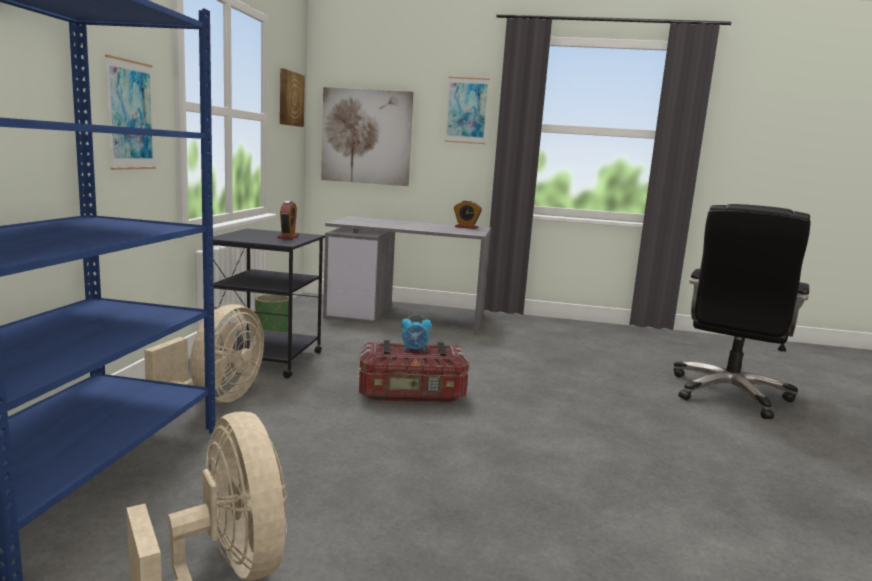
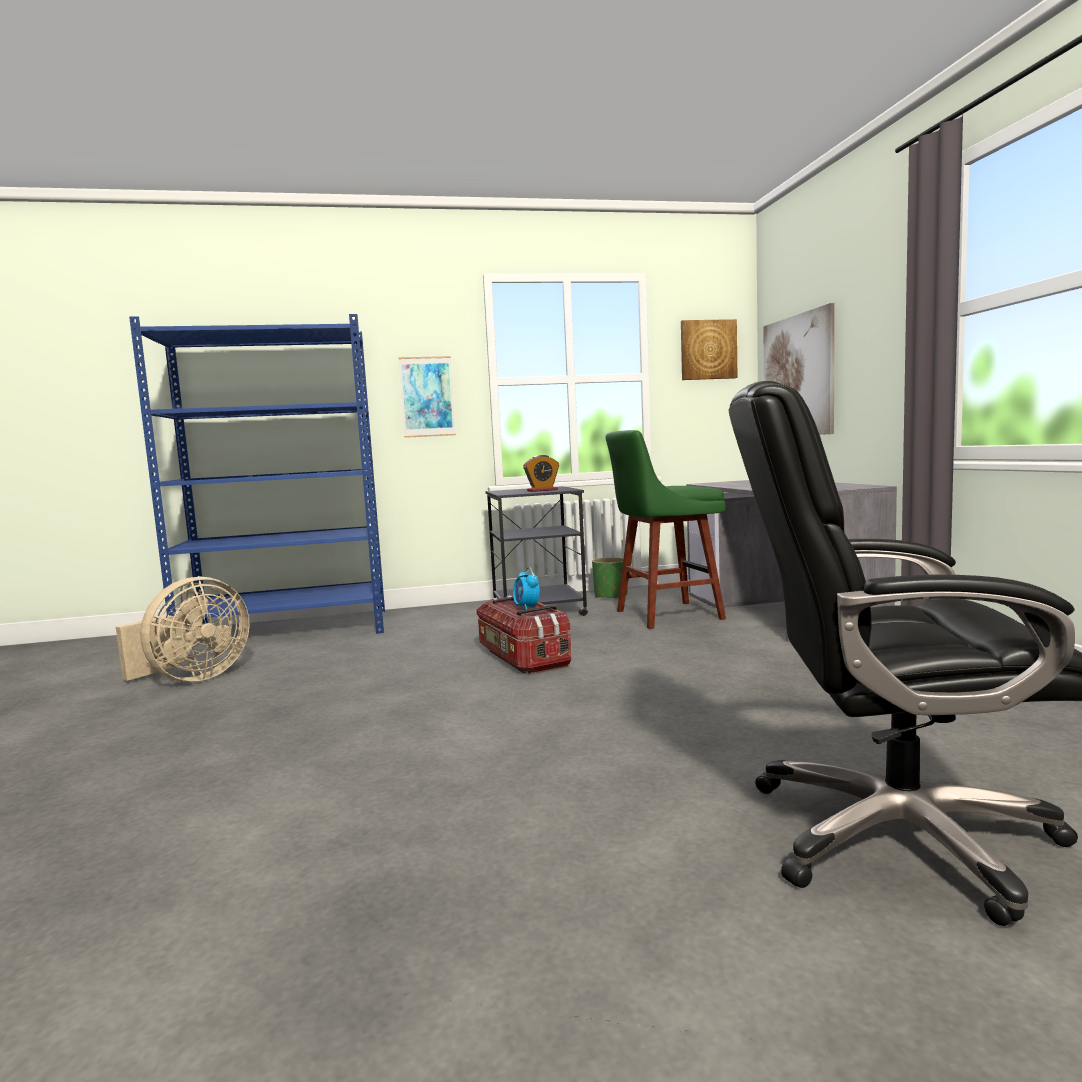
camera: 70 degrees right, 5 degrees down
beige fan [144,304,264,403] -> none
picture [444,77,490,144] -> none
alarm clock [454,200,482,229] -> none
none -> green stool [606,430,726,629]

